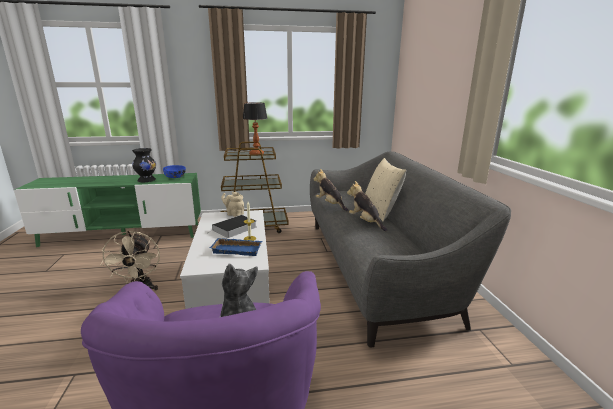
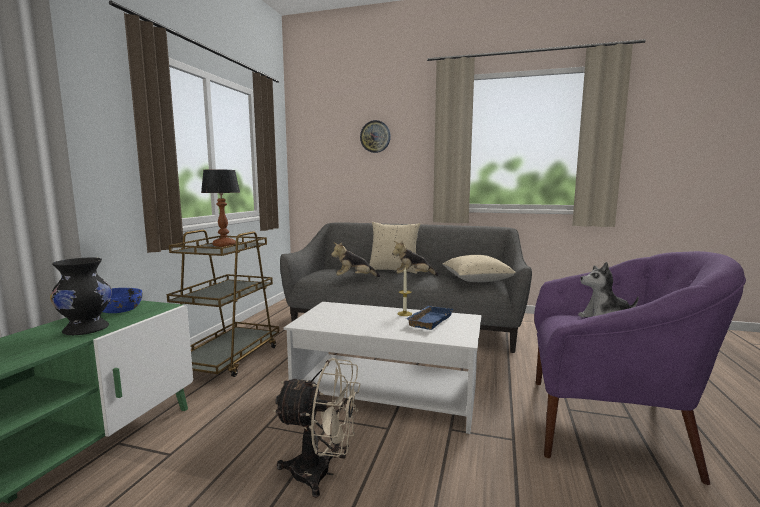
camera: 65 degrees left, 10 degrees down
book [209,215,257,238] -> none
beige teapot [221,192,244,217] -> none
none -> wall clock [360,120,391,153]
none -> beige pillow [442,255,515,282]

